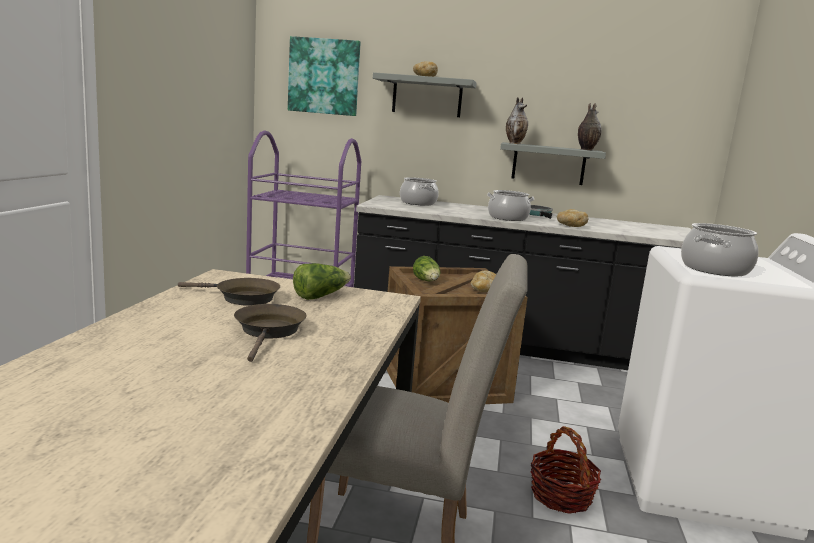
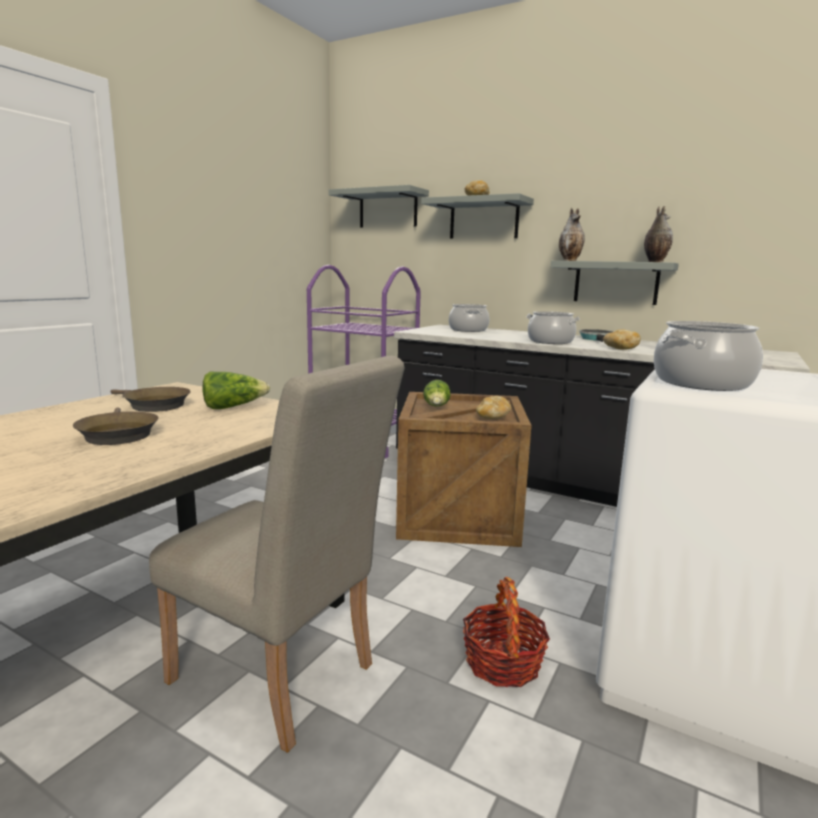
camera: 20 degrees right, 0 degrees up
brown frying pan [234,304,307,362] -> brown frying pan turned 135 degrees clockwise [73,408,159,445]
picture [288,36,361,116] -> grey shelf [328,185,429,227]

